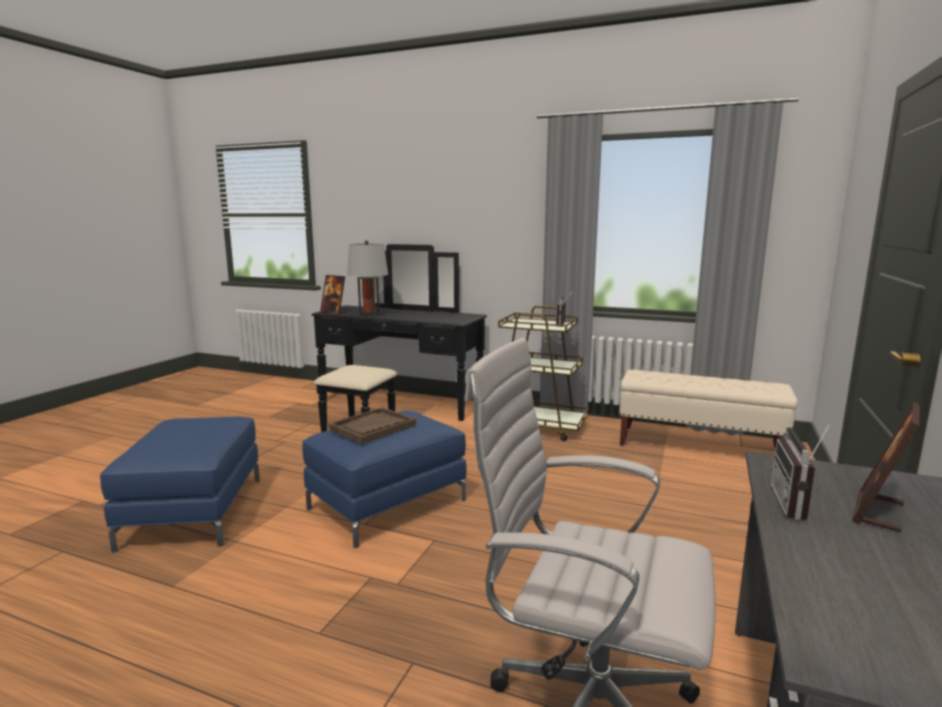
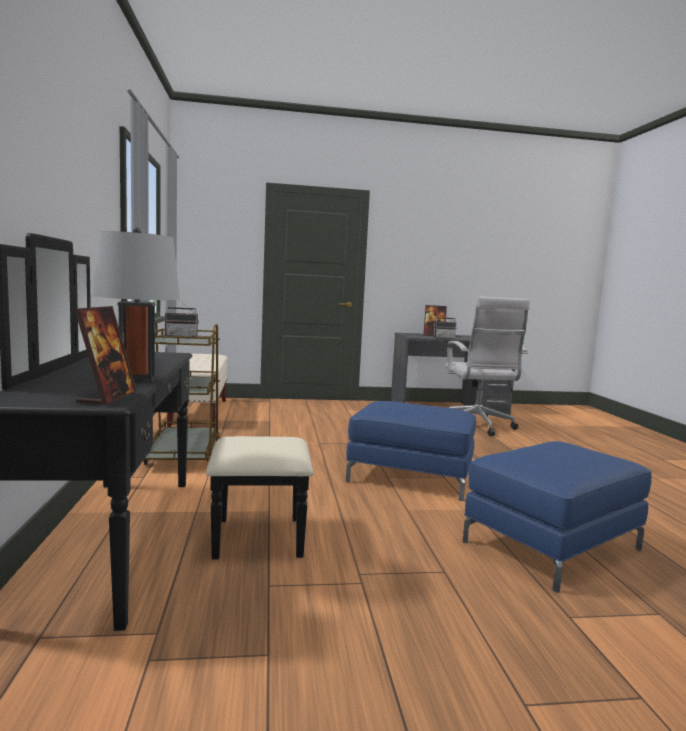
camera: 120 degrees left, 5 degrees down
brown tray [329,407,416,444] -> none

